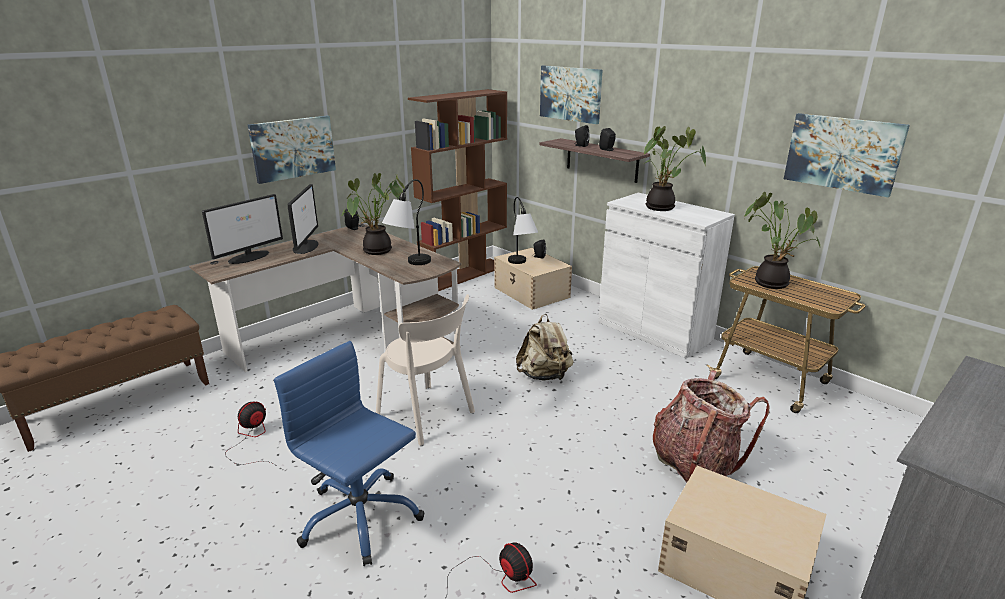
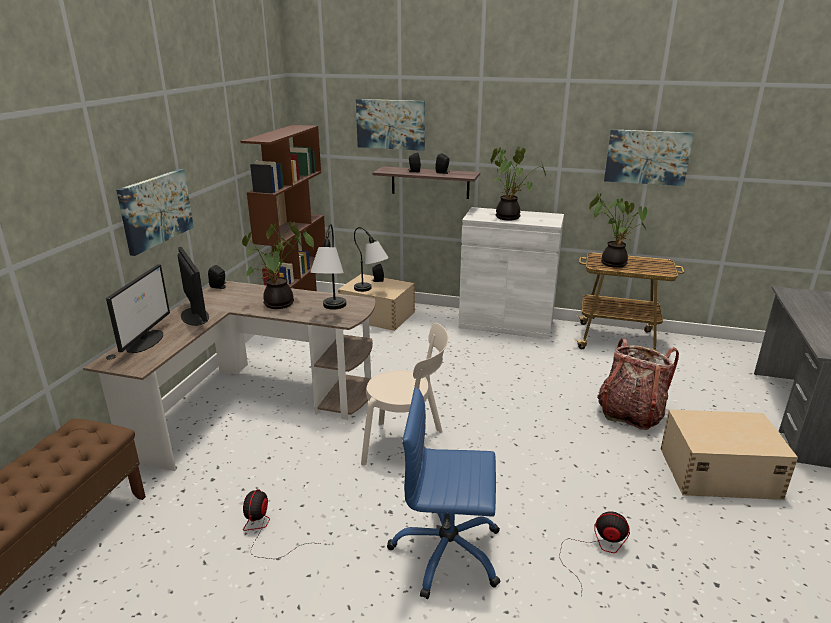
camera: 30 degrees left, 0 degrees up
beige backpack [516,314,574,381] -> none

